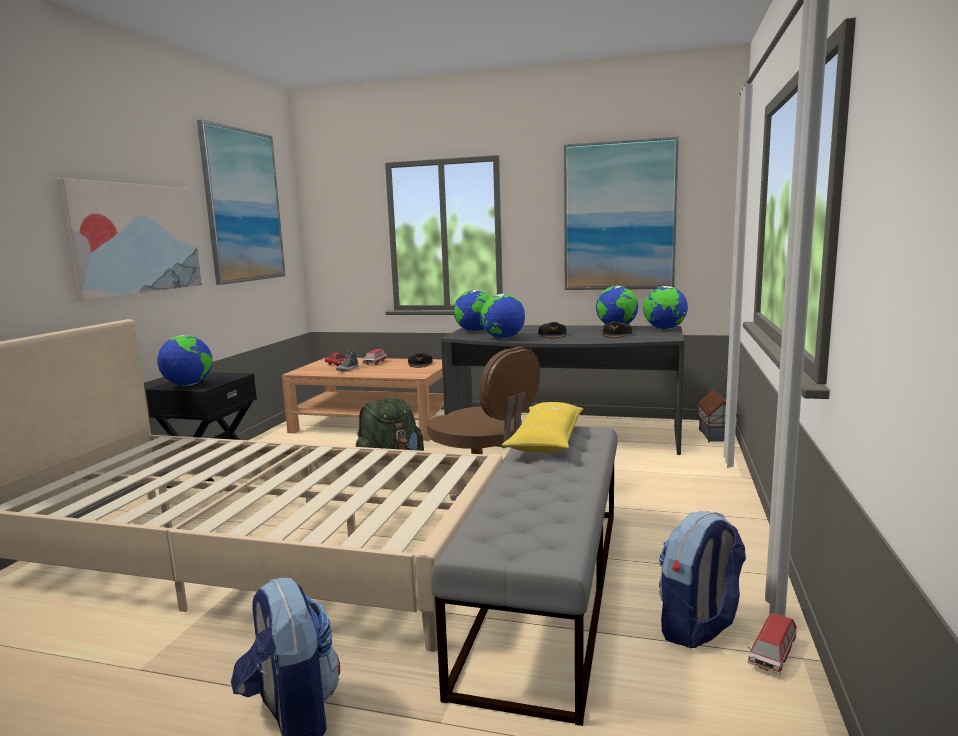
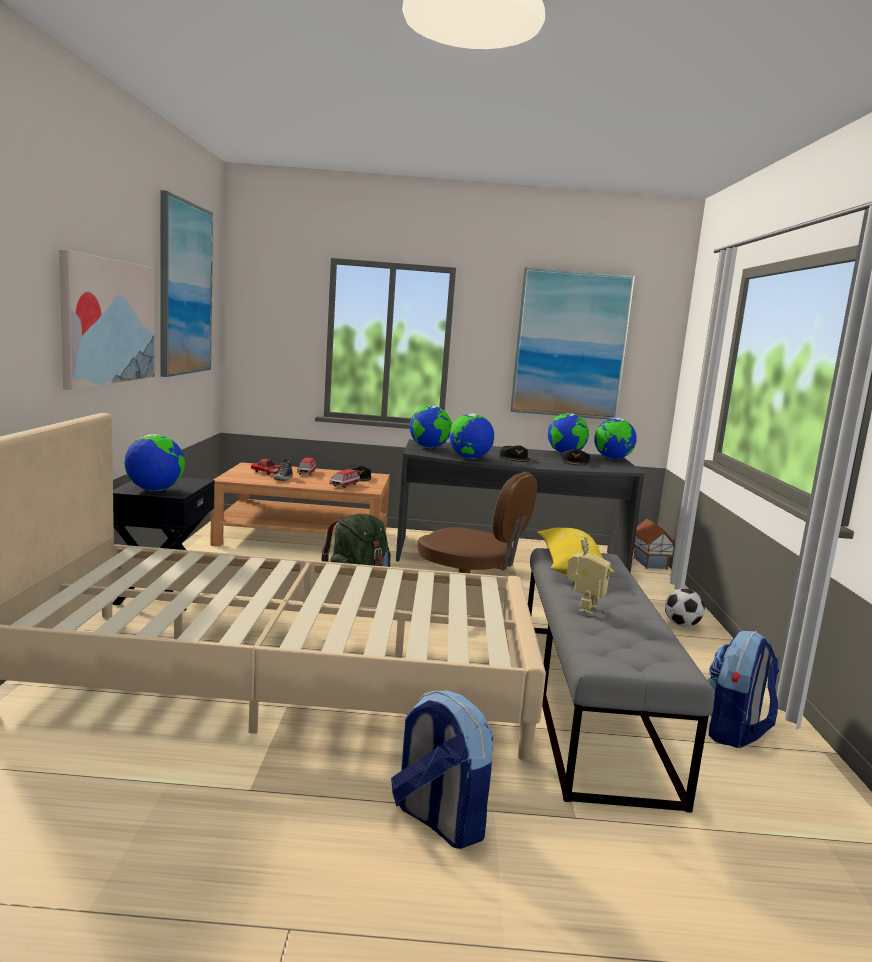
camera: 15 degrees left, 0 degrees up
toy car [747,612,797,674] -> toy car moved to [329,469,360,488]
none -> toy robot [567,537,611,615]
none -> football [665,589,705,627]

